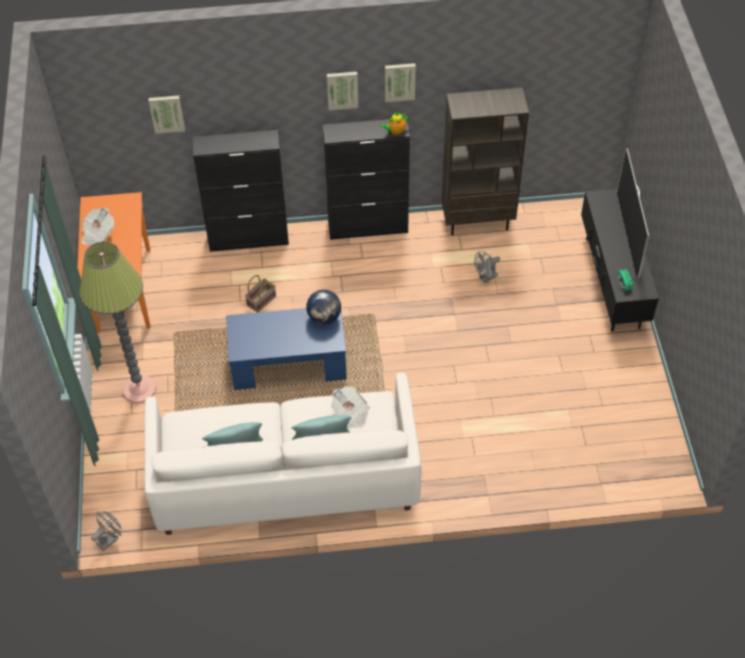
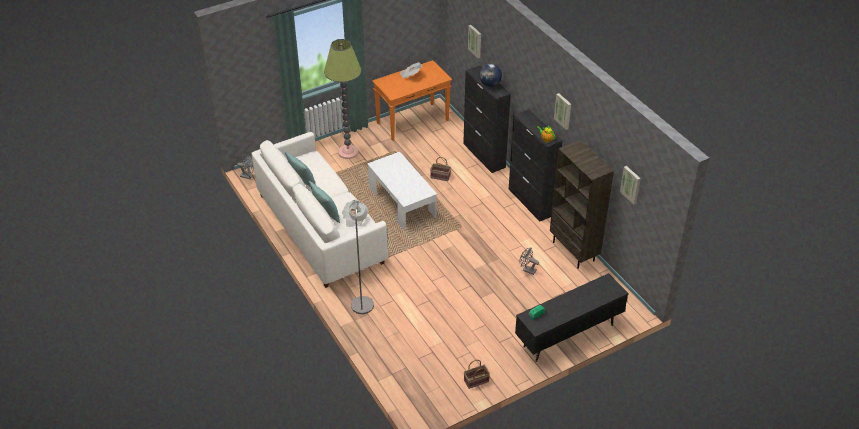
camera: 65 degrees right, 10 degrees down
blue coffee table [226,308,347,390] -> white coffee table [367,152,437,231]
globe [306,290,341,325] -> globe moved to [479,64,502,87]
picture [327,72,358,110] -> picture moved to [620,166,641,205]
television [617,148,649,280] -> none
none -> grey floor lamp [349,201,374,314]
none -> basket [464,360,490,389]

